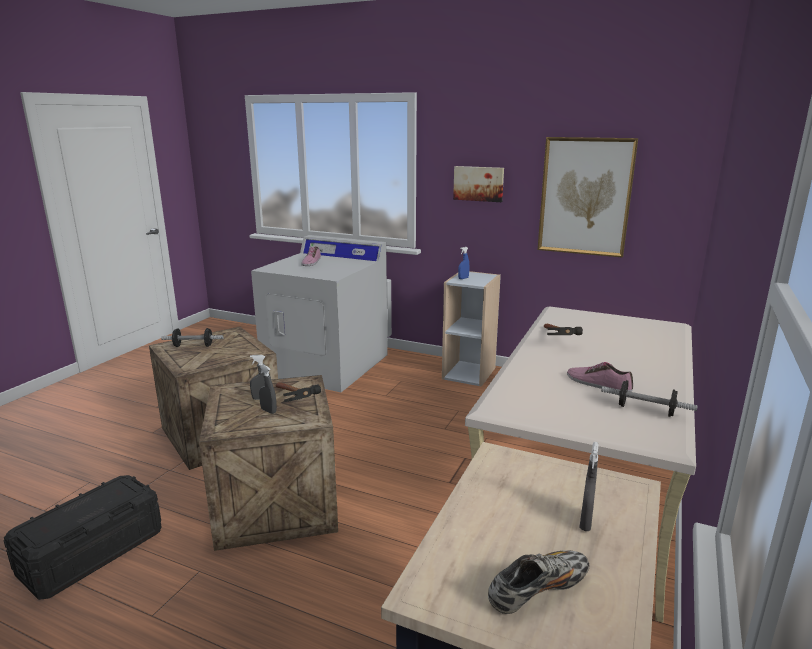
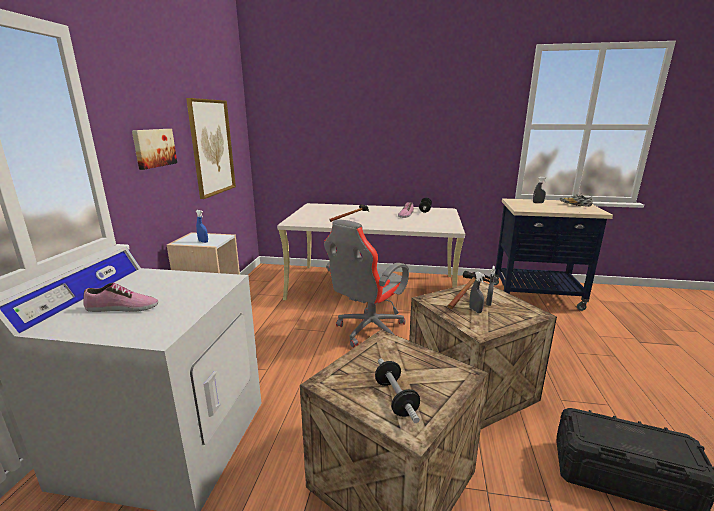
camera: 105 degrees left, 0 degrees up
none -> grey office chair [324,219,409,347]

